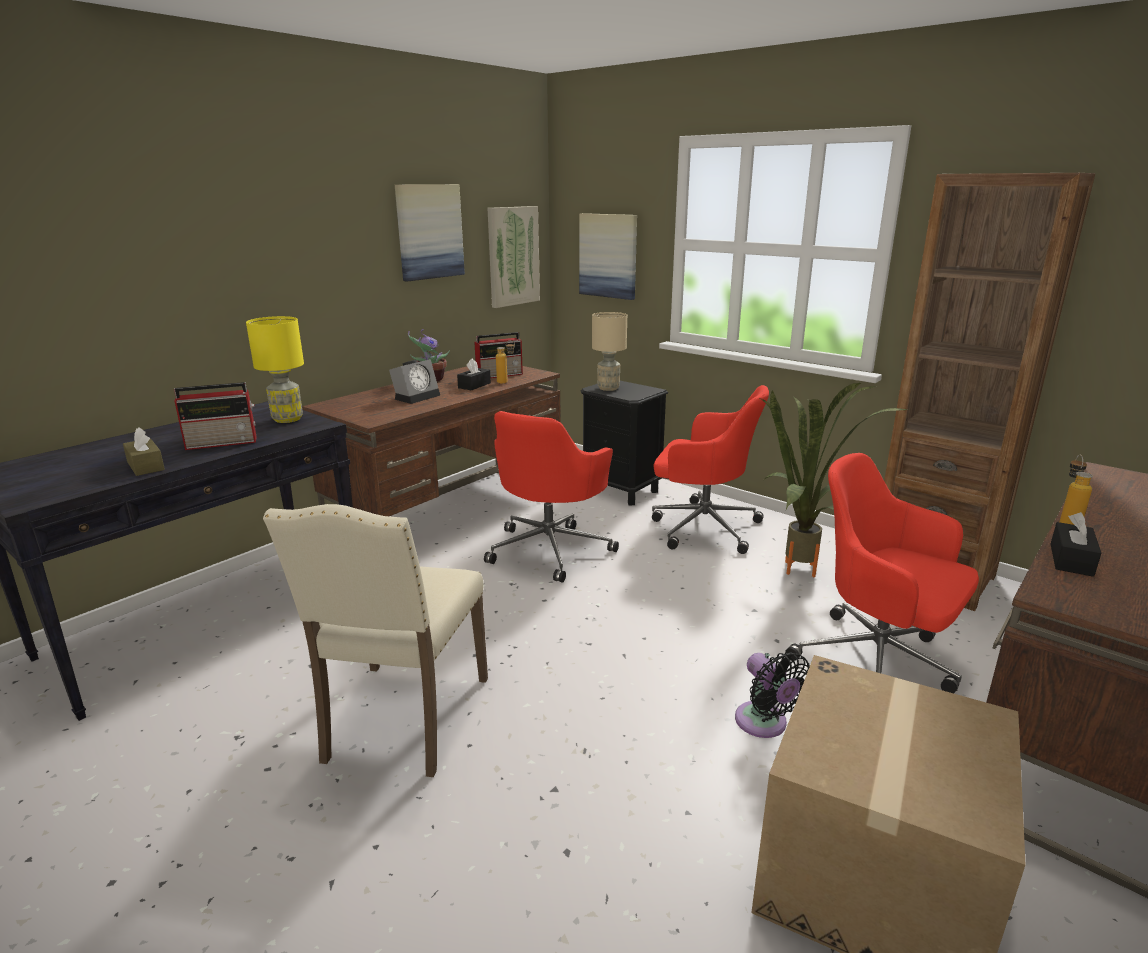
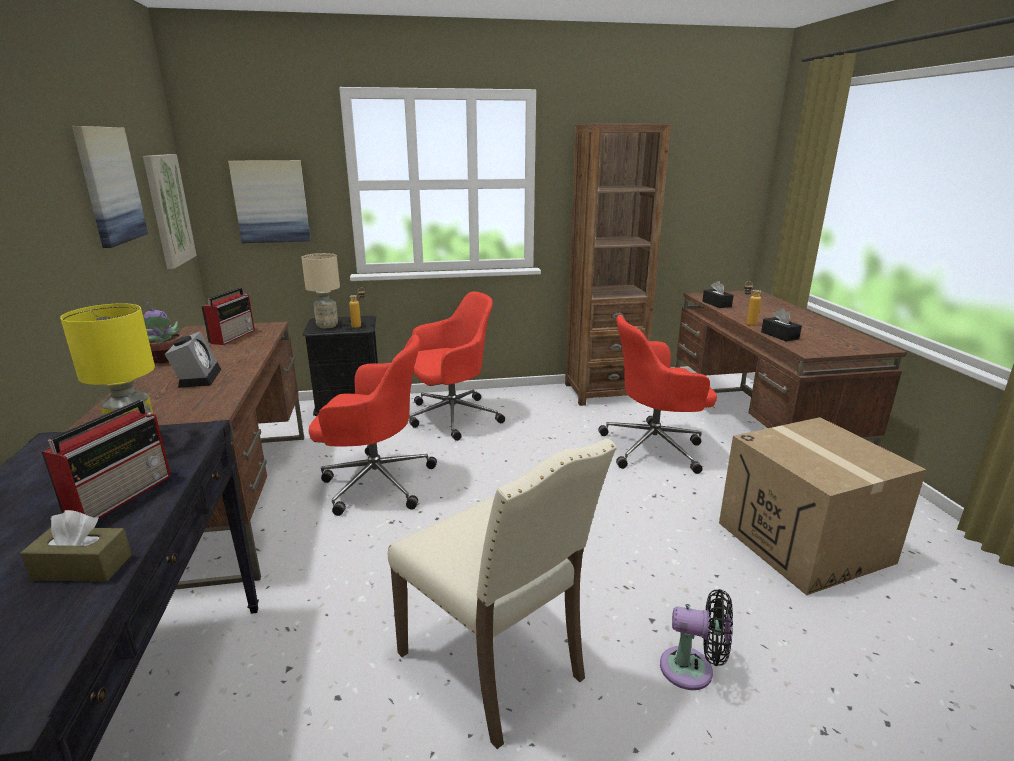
camera: 50 degrees left, 0 degrees up
black tissue box [457,358,491,390] -> black tissue box moved to [702,281,733,308]
red office chair [484,411,619,583] -> red office chair turned 60 degrees counterclockwise [309,335,437,516]
bottle [496,340,515,384] -> bottle moved to [349,288,365,328]
black fan [735,652,810,738] -> black fan moved to [660,589,733,690]
potted plant [759,383,907,577] -> none

